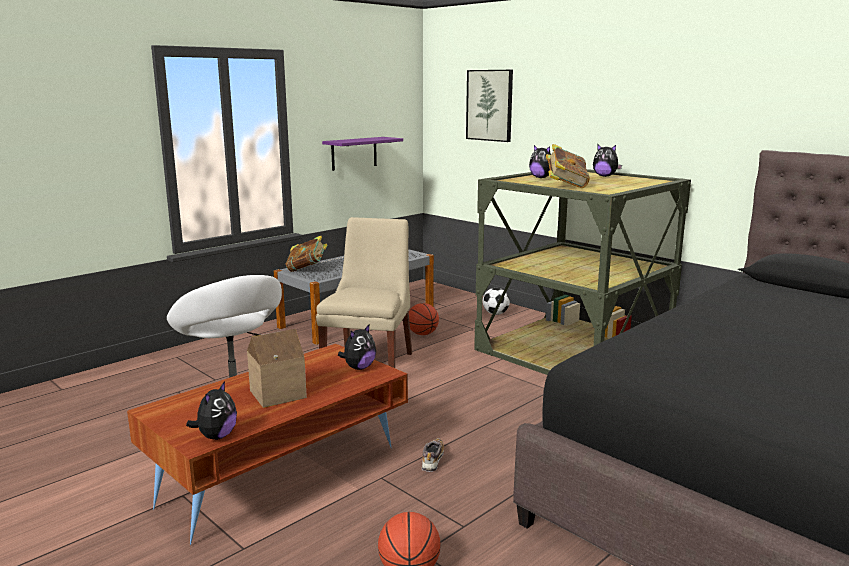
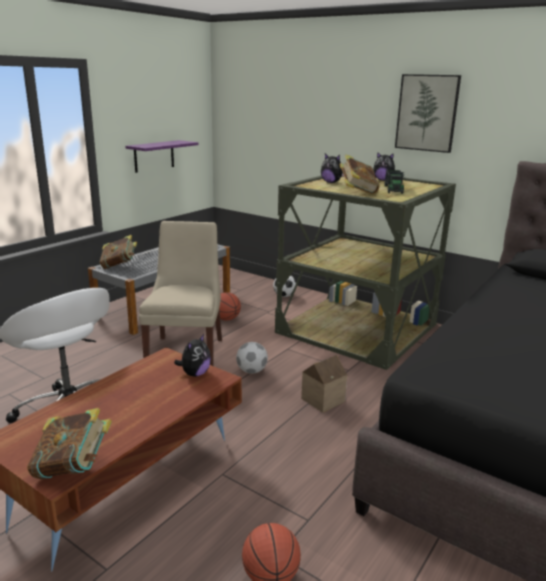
camera: 10 degrees left, 5 degrees up
plush toy [186,381,237,440] -> book [27,408,112,479]
toy house [247,329,307,408] -> toy house moved to [301,355,347,413]
shoe [422,438,444,472] -> none
picture [466,70,513,142] -> picture moved to [395,74,461,153]
none -> football [236,342,268,374]
none -> toy truck [384,170,405,194]

